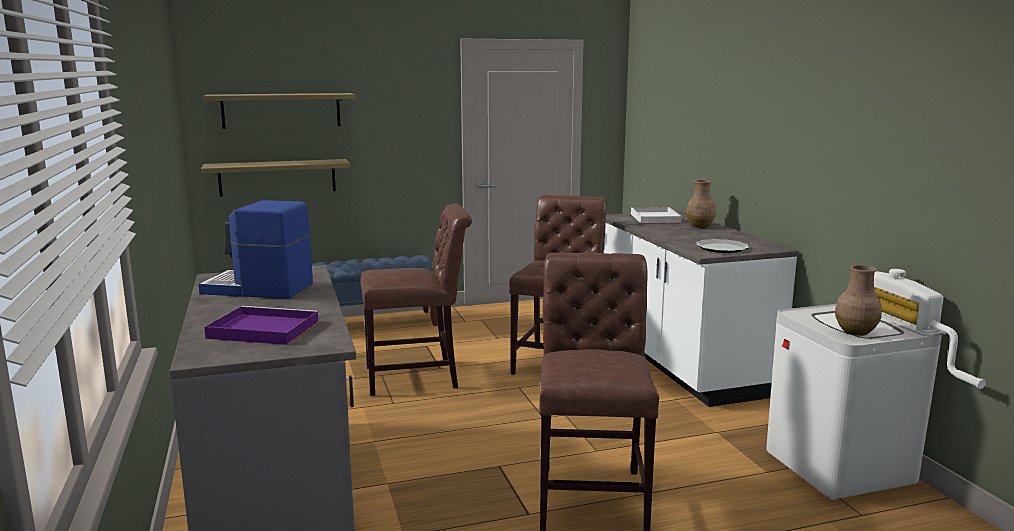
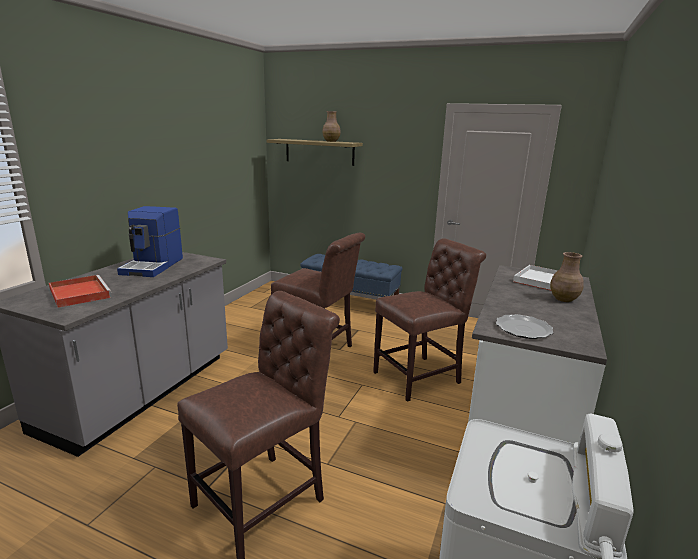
camera: 40 degrees right, 5 degrees up
coffee machine [198,200,313,299] -> coffee machine turned 135 degrees counterclockwise [117,206,183,277]
shelf [201,159,350,197] -> none
purple tray [204,306,319,345] -> red tray [49,275,111,308]
brown vase [835,265,882,336] -> brown vase moved to [322,111,341,142]

